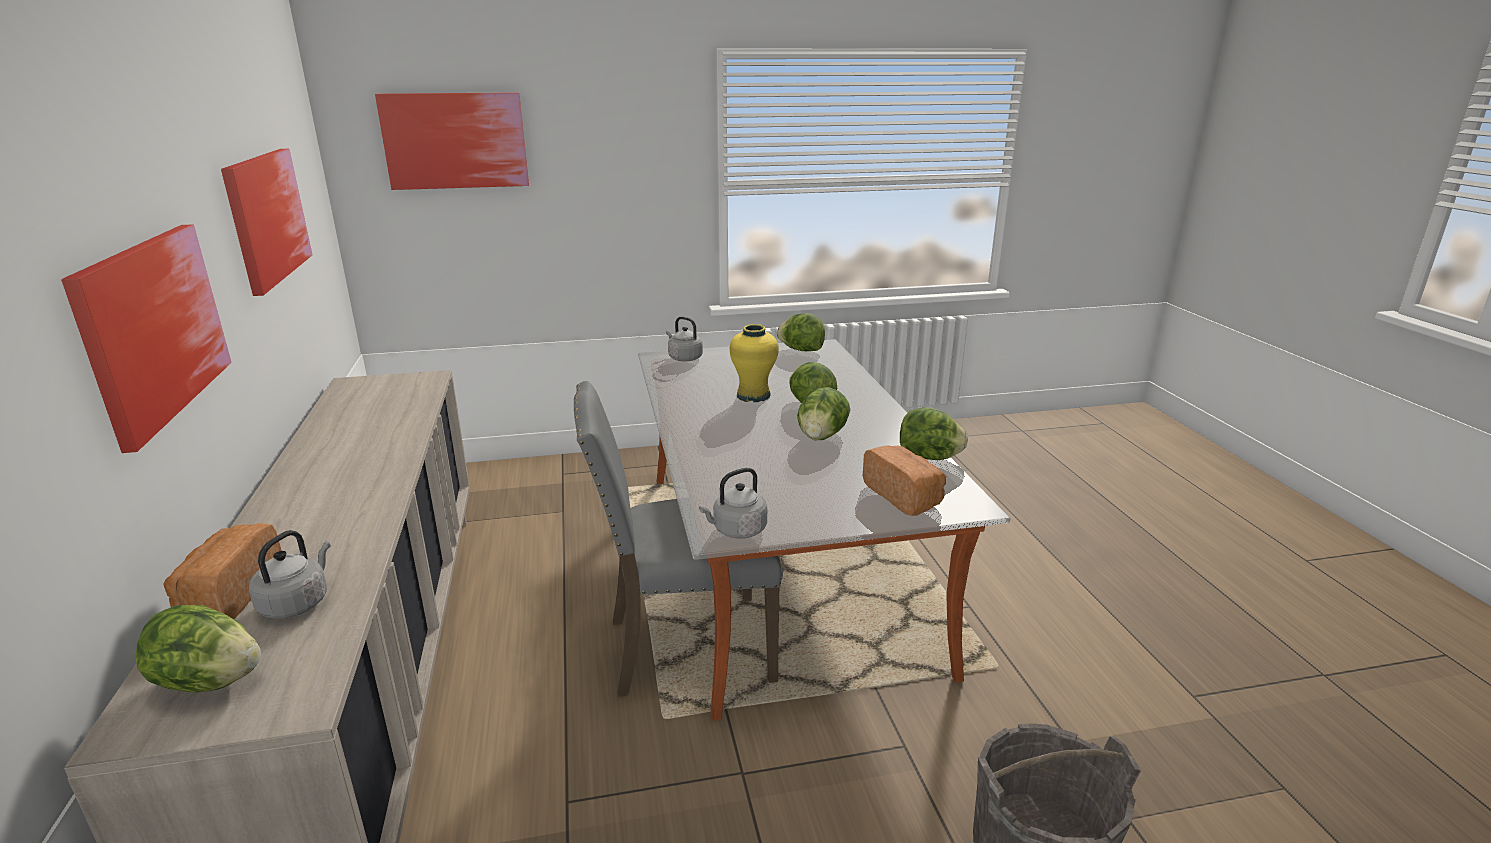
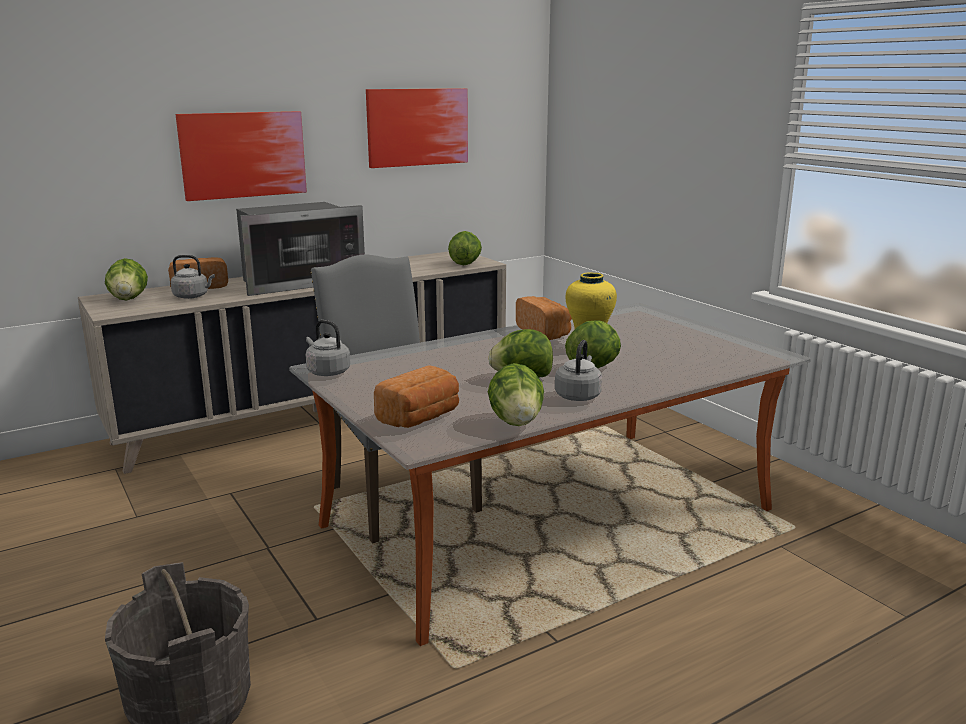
camera: 70 degrees right, 5 degrees down
picture [375,92,529,190] -> none
grey kettle [666,316,703,361] -> grey kettle moved to [555,340,602,401]
lettuce [777,313,825,351] -> lettuce moved to [448,231,482,265]
none -> microwave [236,202,365,296]
none -> bread [516,296,572,340]

